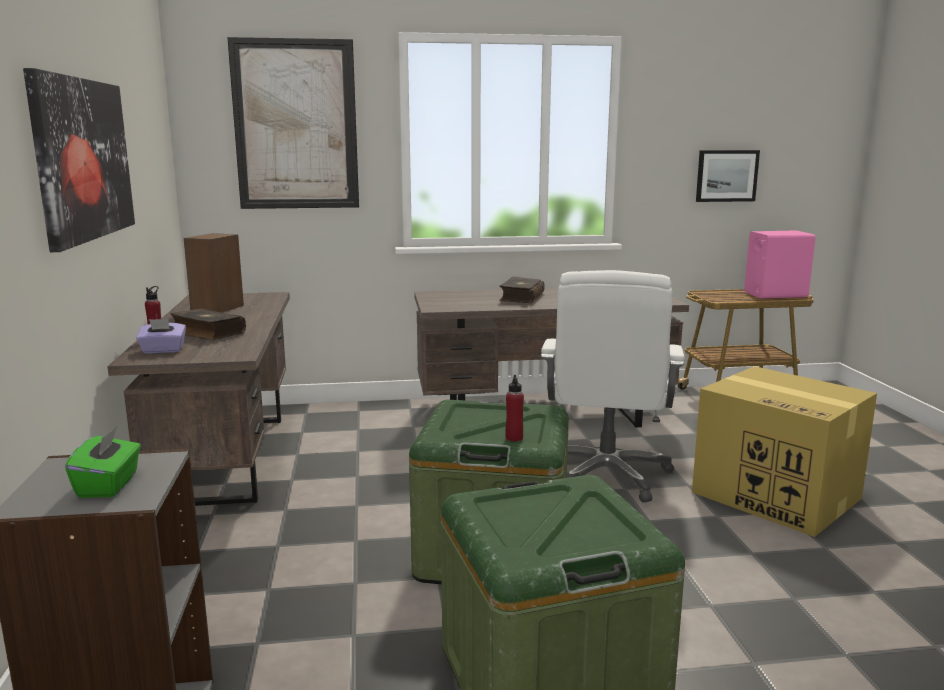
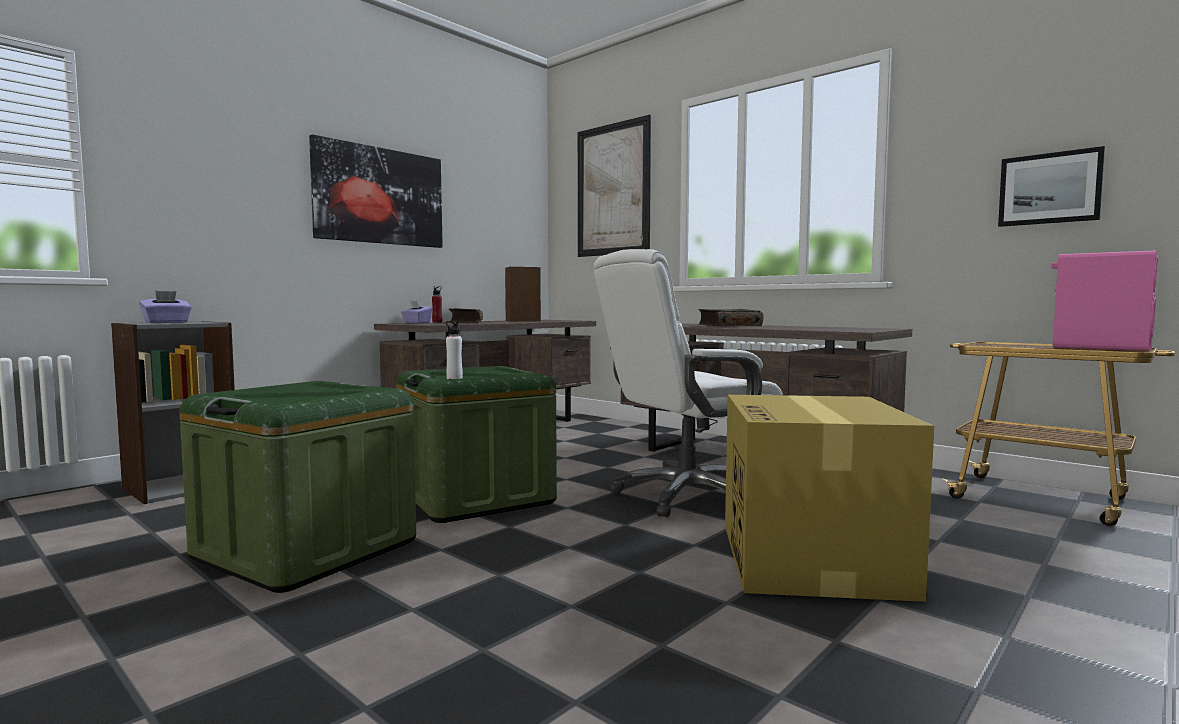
camera: 50 degrees right, 10 degrees down
green tissue box [65,427,141,498] -> purple tissue box [139,291,192,323]
red bottle [505,375,524,442] -> white bottle [446,321,463,379]

